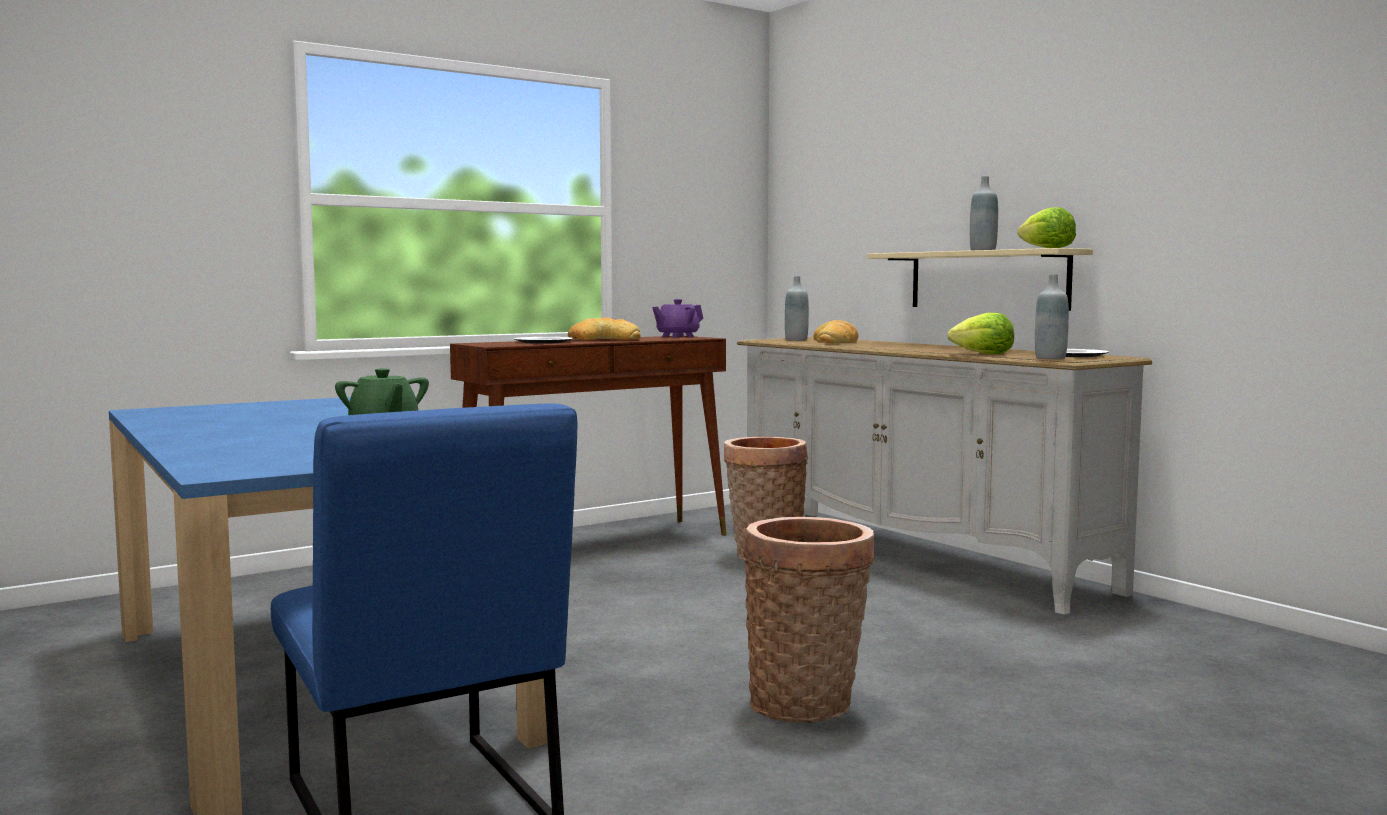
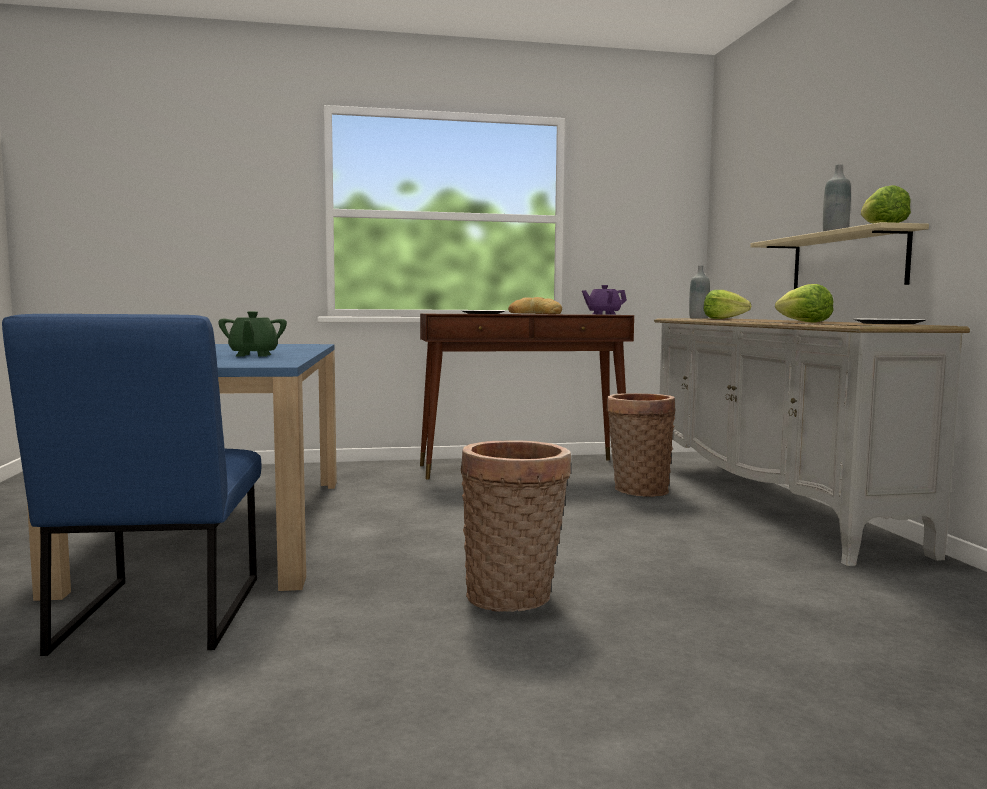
camera: 25 degrees right, 0 degrees up
bread [813,320,858,343] -> lettuce [704,290,751,319]
grey bottle [1035,274,1069,359] -> none

